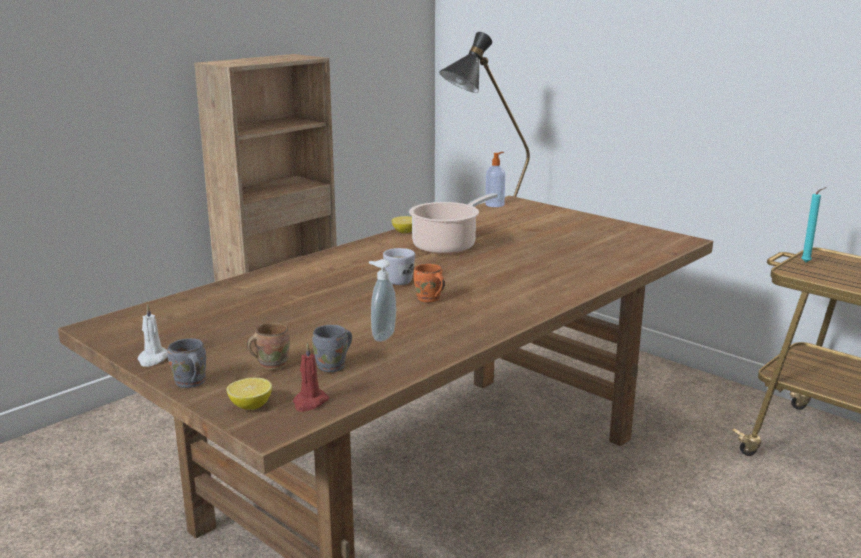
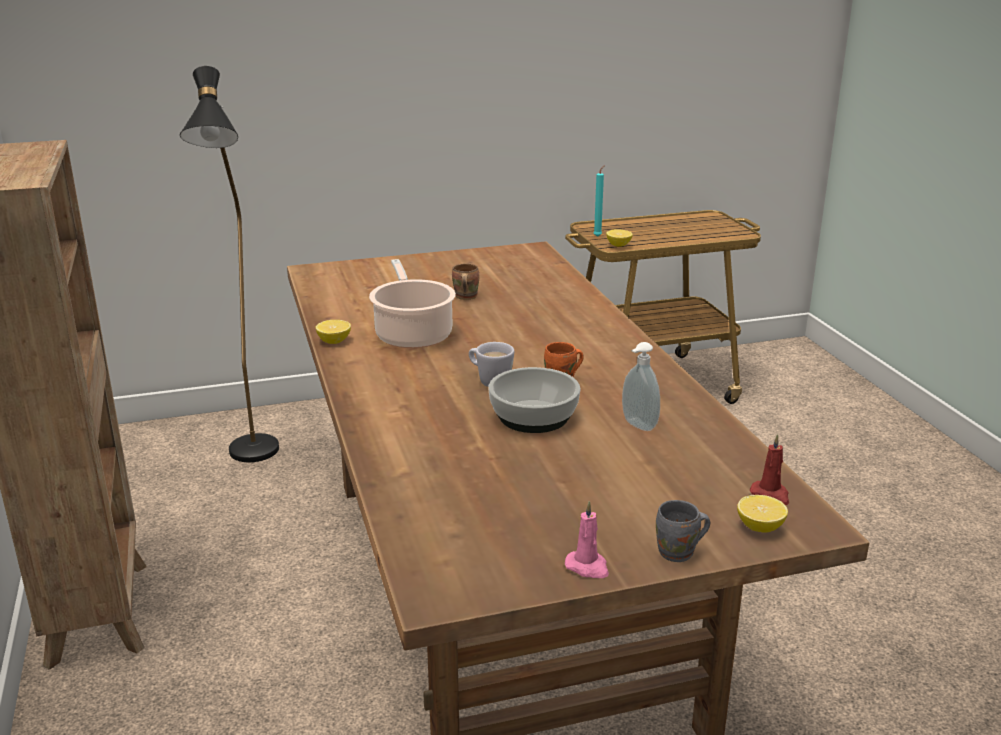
camera: 60 degrees left, 5 degrees up
white candle [138,304,168,367] -> pink candle [565,501,609,578]
brown mug [247,322,290,370] -> brown mug moved to [452,263,480,300]
grey mug [312,325,352,372] -> none
soap dispenser [485,152,505,207] -> none
none -> bowl [488,367,581,433]
none -> lemon [606,229,633,247]

